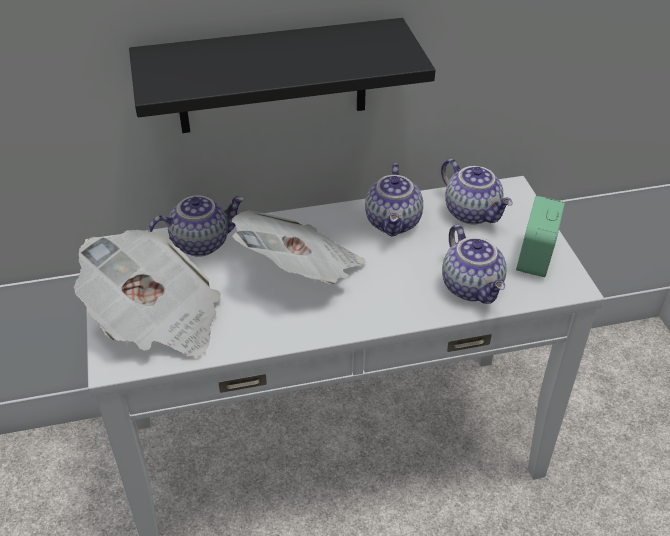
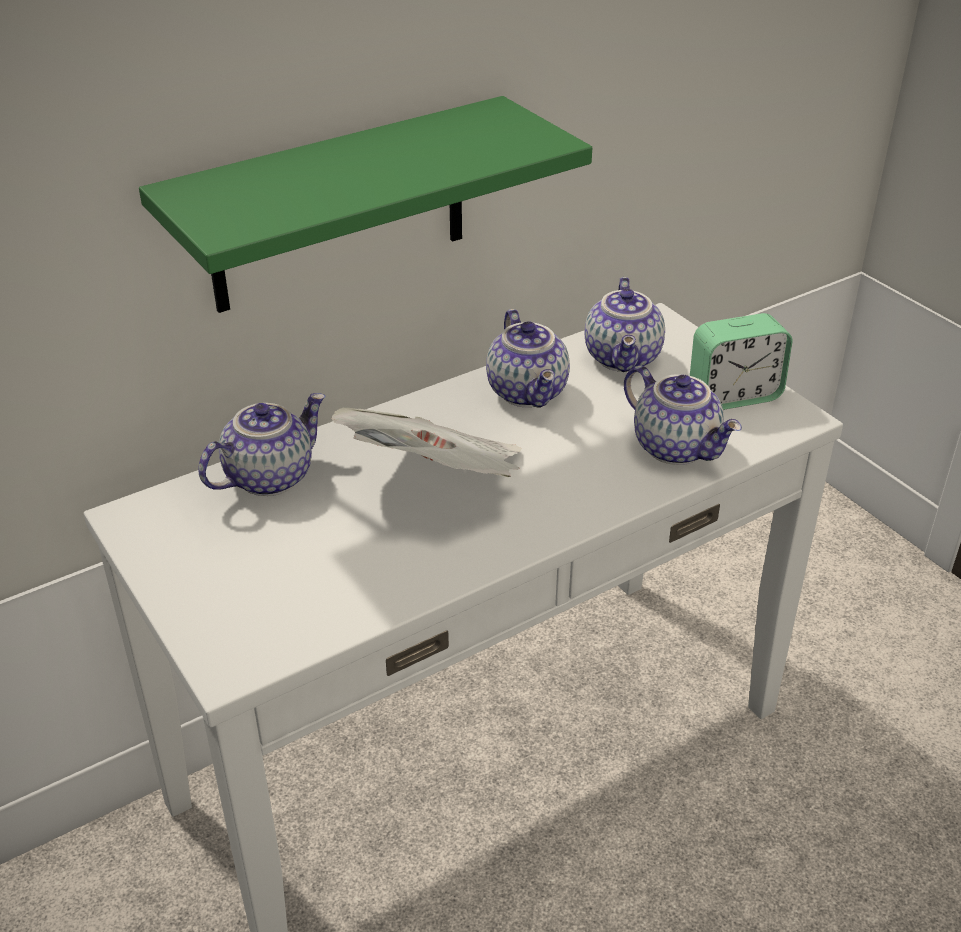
camera: 20 degrees left, 5 degrees down
newspaper [74,230,221,357] -> none
black shelf [129,18,435,133] -> green shelf [139,96,592,313]
teapot [441,159,513,225] -> teapot turned 60 degrees clockwise [585,277,665,372]
alarm clock [516,196,565,277] -> alarm clock turned 105 degrees counterclockwise [690,313,793,410]

